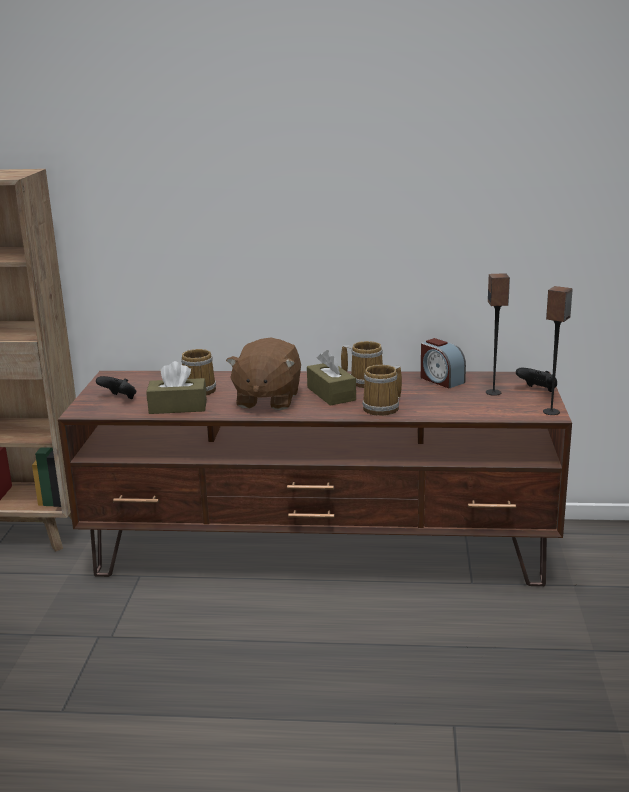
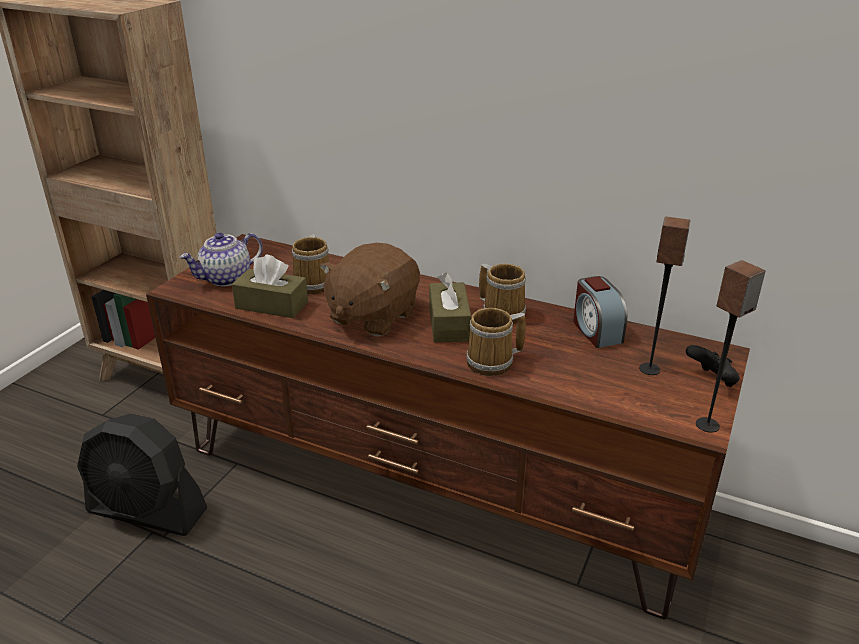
camera: 20 degrees right, 10 degrees up
black game controller [96,376,136,399] -> teapot [179,232,263,286]
none -> black fan [77,414,207,536]

